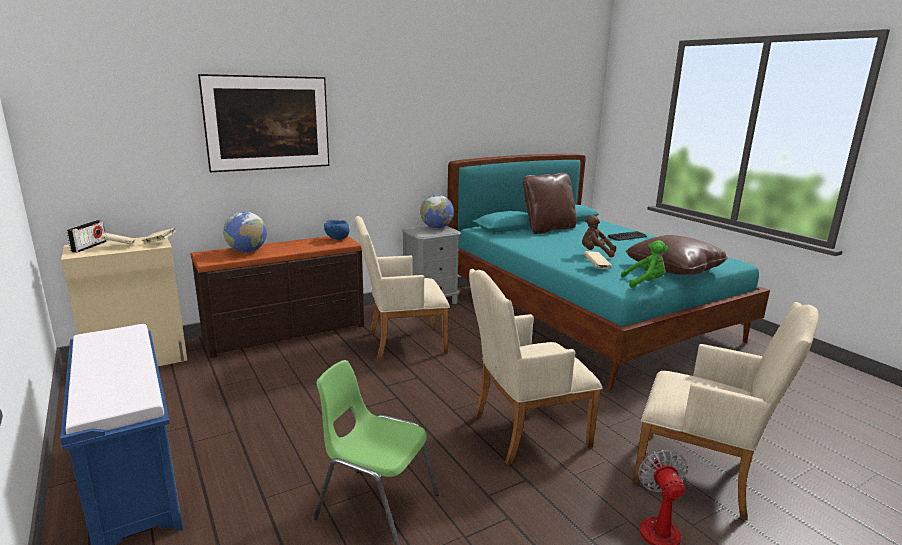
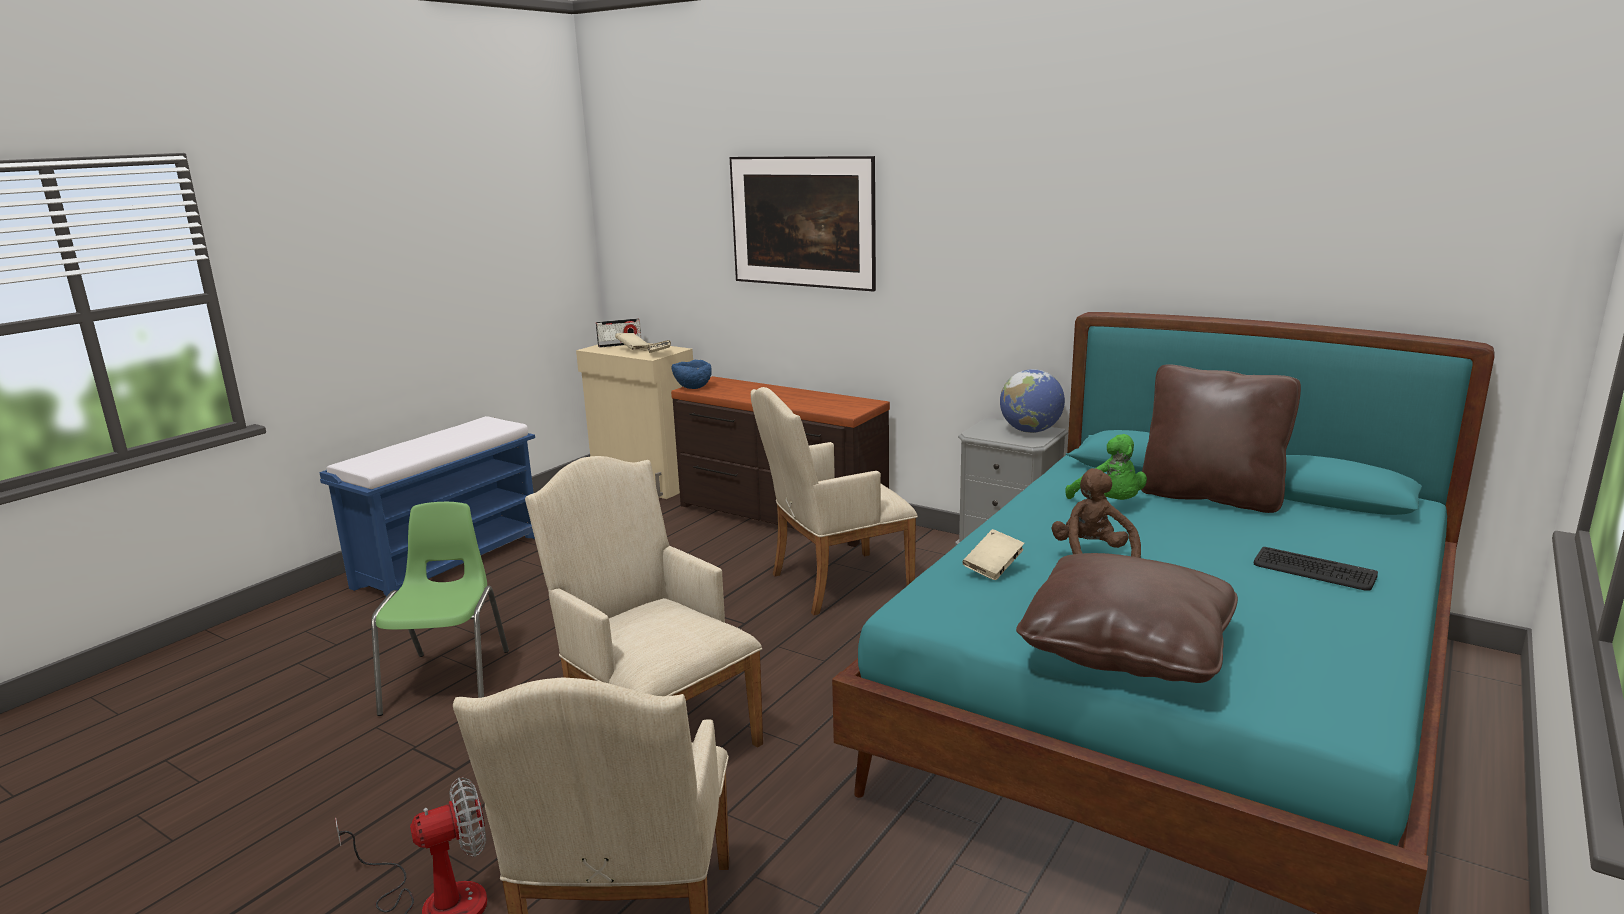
camera: 65 degrees right, 0 degrees up
globe [223,212,267,253] -> none
blue bowl [324,220,350,240] -> blue bowl moved to [672,360,712,389]
beige armchair [355,216,450,360] -> beige armchair turned 75 degrees counterclockwise [751,387,918,615]
green plush toy [621,240,669,288] -> green plush toy moved to [1065,434,1147,500]

